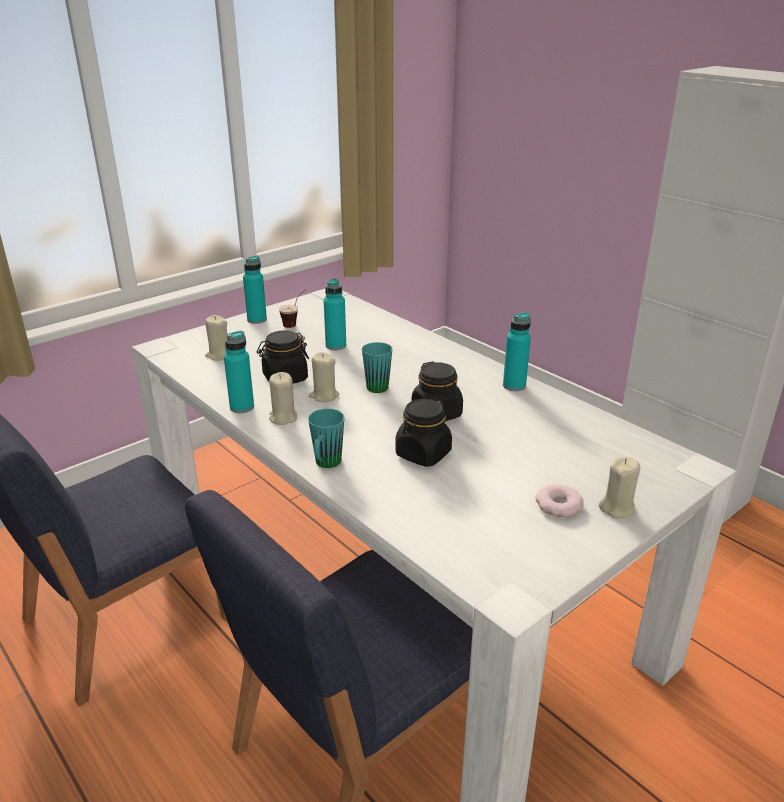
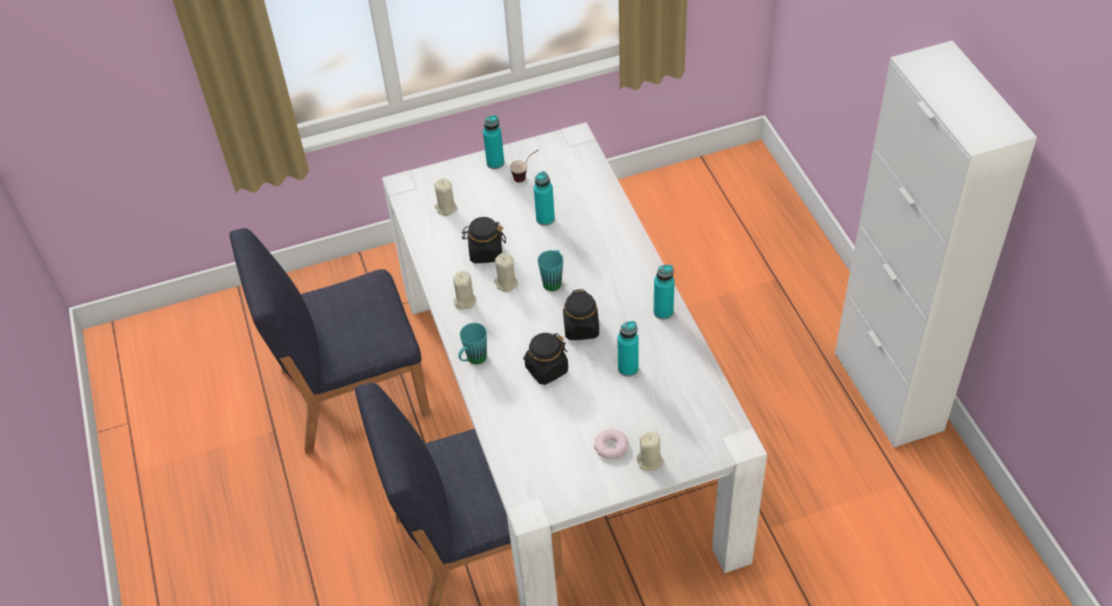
camera: 25 degrees right, 20 degrees up
turquoise bottle [224,331,254,413] -> turquoise bottle moved to [617,321,639,377]

